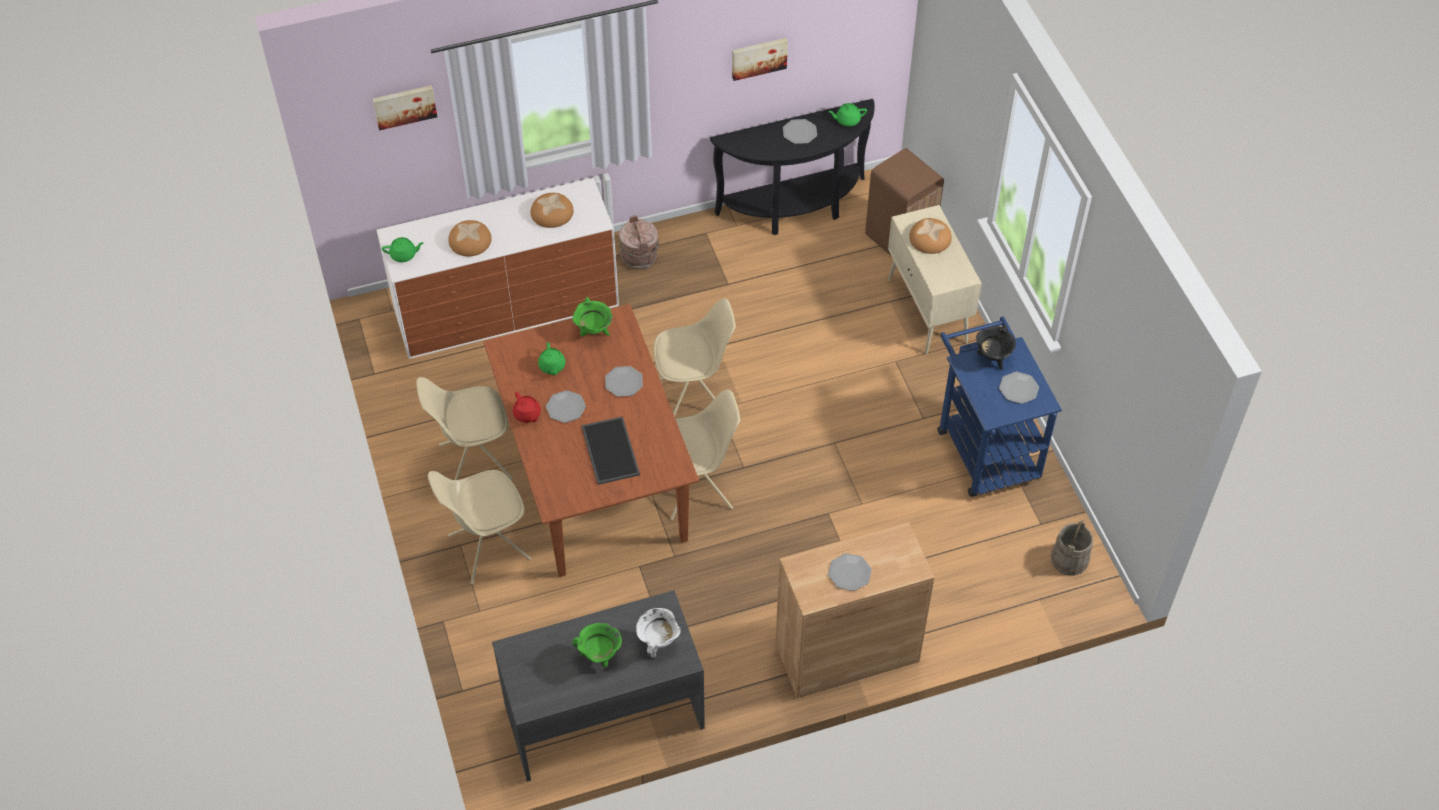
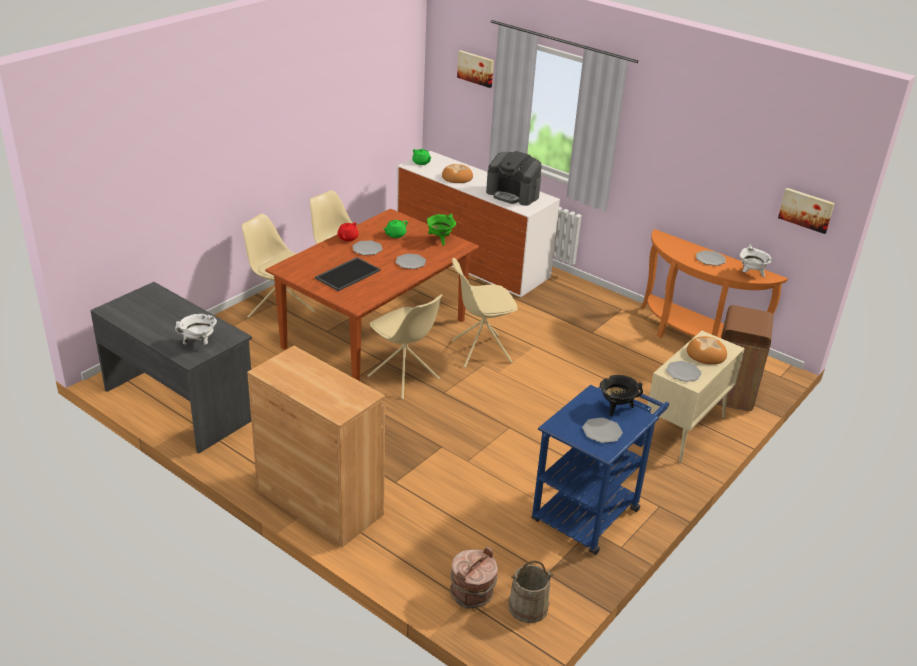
camera: 55 degrees right, 20 degrees down
bread [531,193,574,228] -> coffee machine [486,151,542,206]
green cooking pot [572,623,622,667] -> none
brown bucket [619,215,659,269] -> brown bucket moved to [450,547,498,609]
beige chair [654,298,736,417] -> beige chair turned 120 degrees clockwise [452,258,518,368]
black console table [710,99,875,235] -> orange console table [642,229,788,338]
picture [732,38,788,81] -> picture moved to [778,188,835,234]
green teapot [828,103,867,127] -> white cooking pot [740,245,772,277]
plate [828,553,872,591] -> plate moved to [666,361,702,382]

